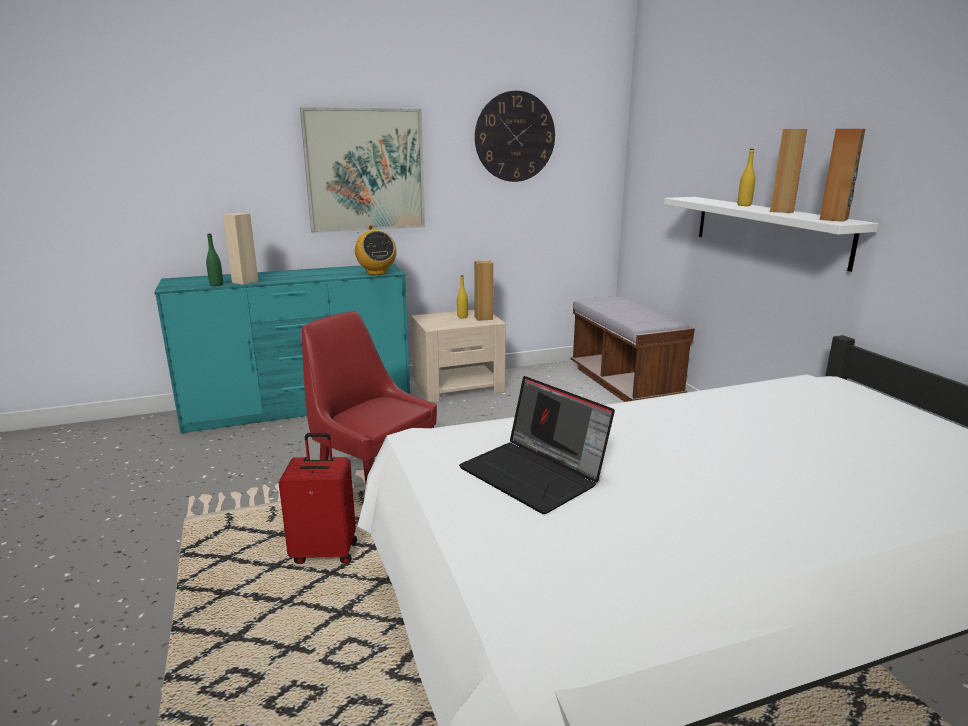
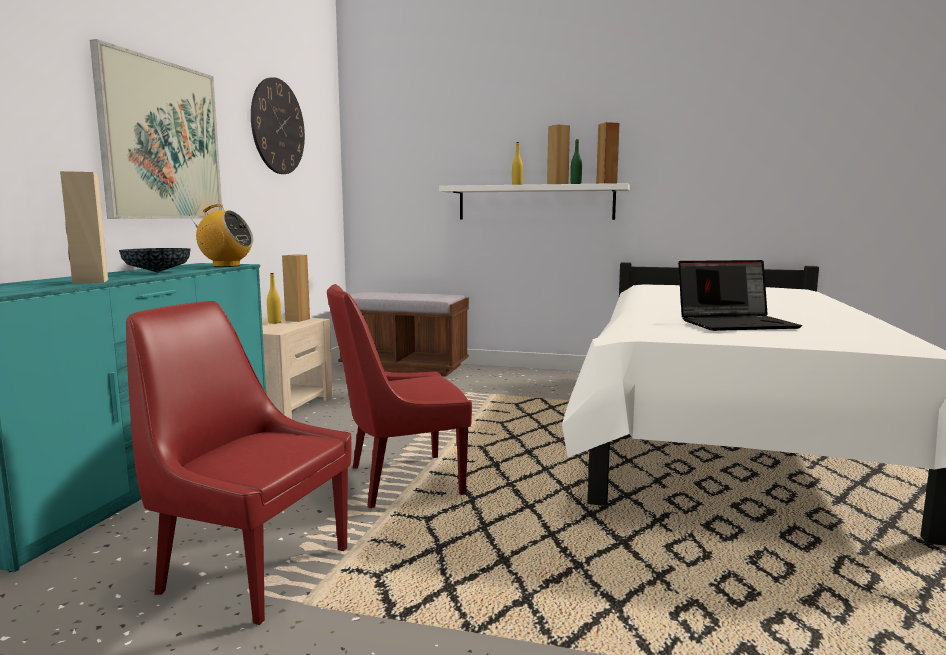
camera: 55 degrees left, 10 degrees down
green bottle [206,233,223,286] -> green bottle moved to [570,139,582,184]
red suitcase [279,433,357,564] -> none
none -> bowl [119,248,191,272]
none -> red chair [126,301,352,625]

